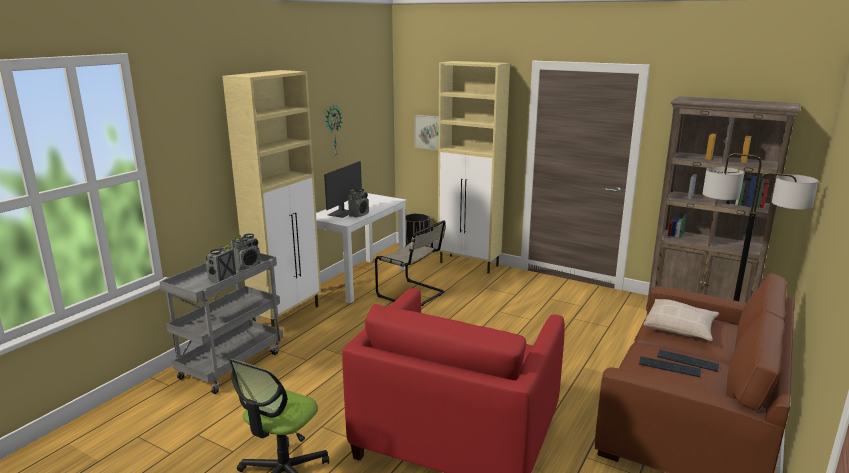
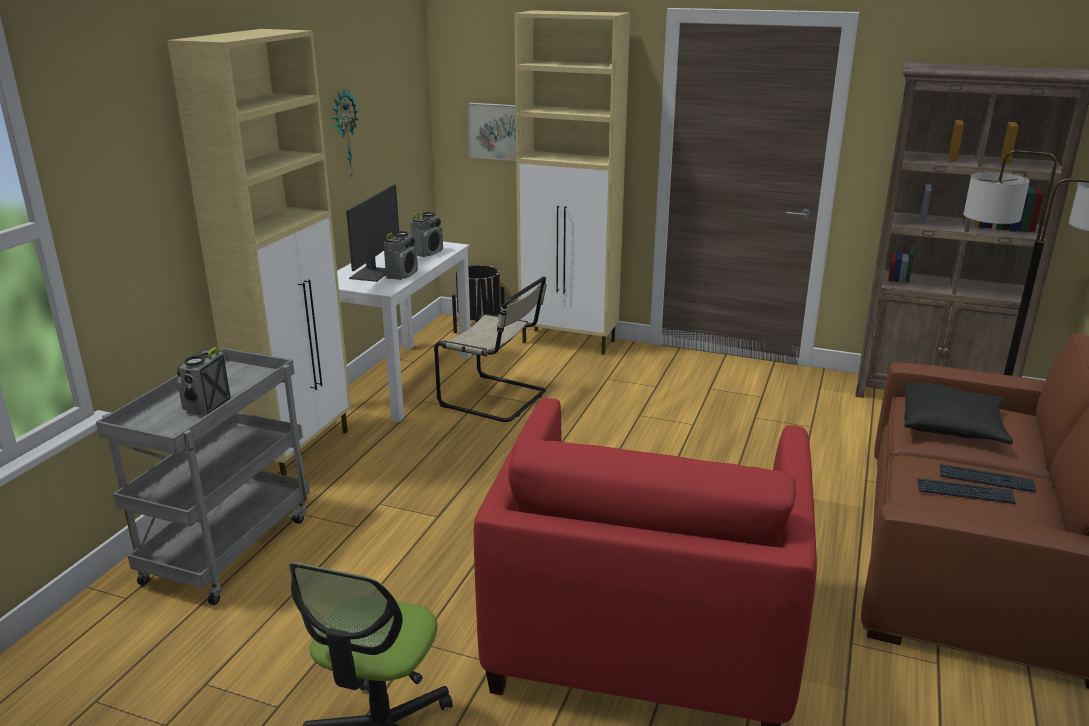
camera: 10 degrees left, 5 degrees up
radio [231,233,261,270] -> radio moved to [410,212,443,257]
beige pillow [644,299,719,341] -> black pillow [904,383,1013,444]

